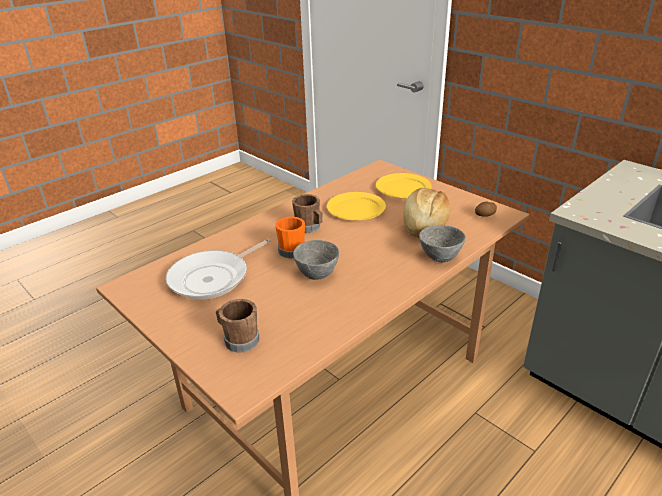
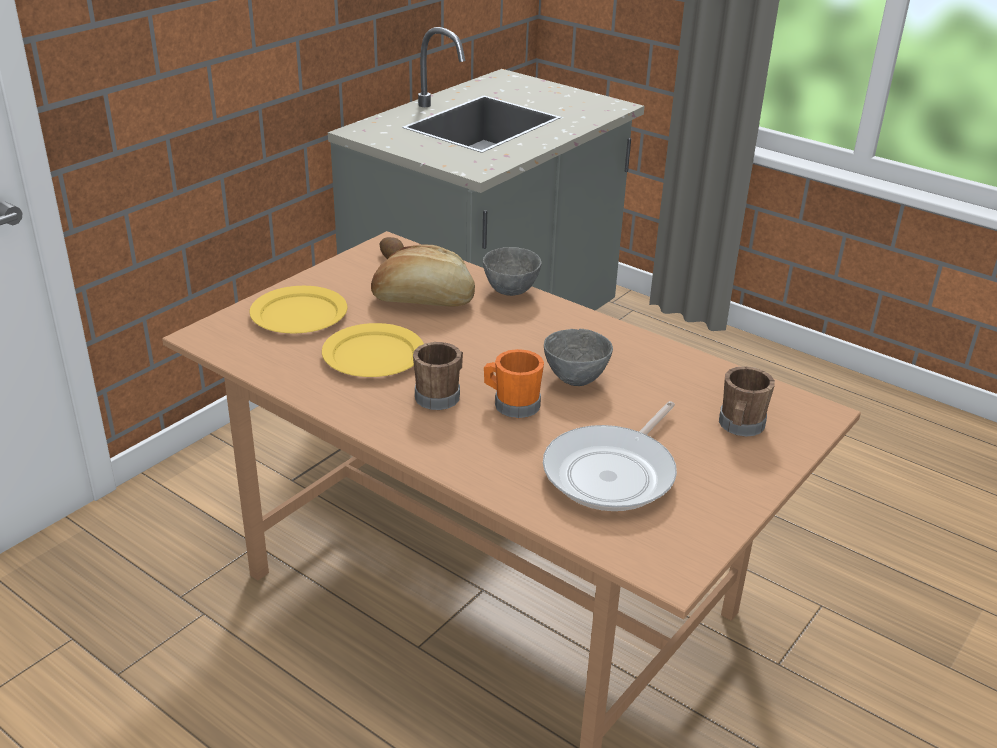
camera: 100 degrees left, 0 degrees up
frying pan [166,239,271,300] -> frying pan turned 90 degrees clockwise [543,401,677,511]

